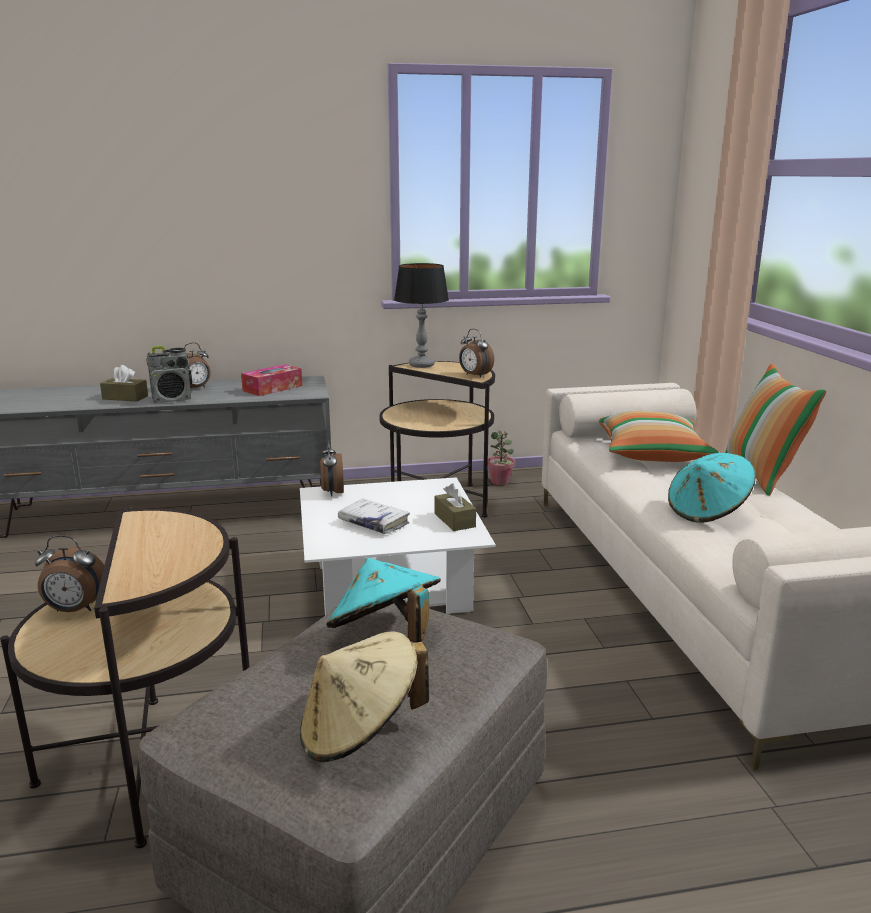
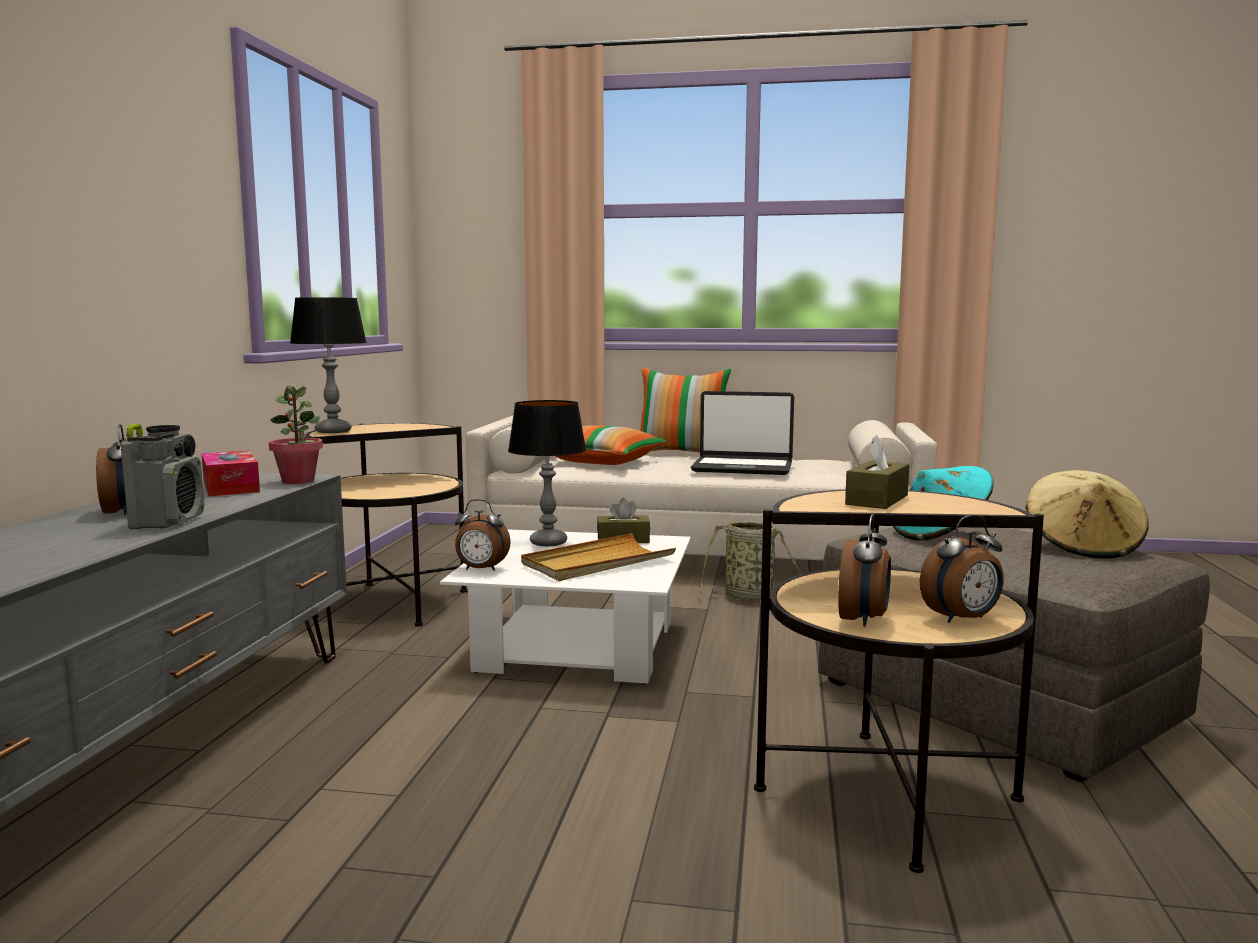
camera: 70 degrees left, 10 degrees down
brown tissue box [100,365,148,402] -> brown tissue box moved to [845,435,909,509]
white book [338,499,410,534] -> beige tray [521,533,676,581]
alarm clock [459,329,494,378] -> alarm clock moved to [920,515,1004,623]
potted plant [488,430,515,485] -> potted plant moved to [269,385,323,484]
turquoise hat [668,453,756,523] -> laptop [691,391,794,475]
none -> table lamp [508,400,586,547]
none -> basket [698,521,803,600]

